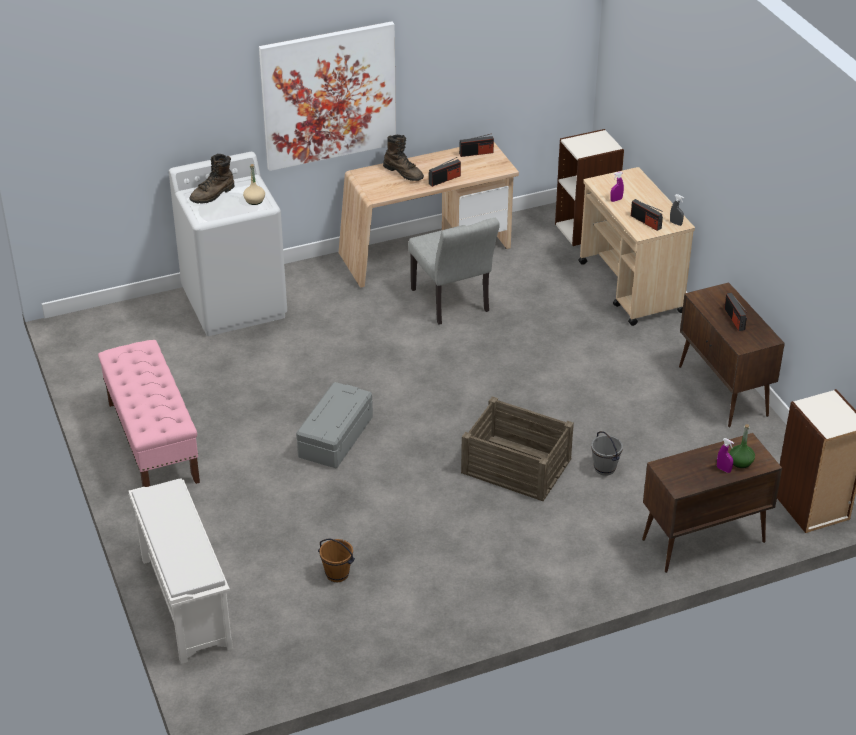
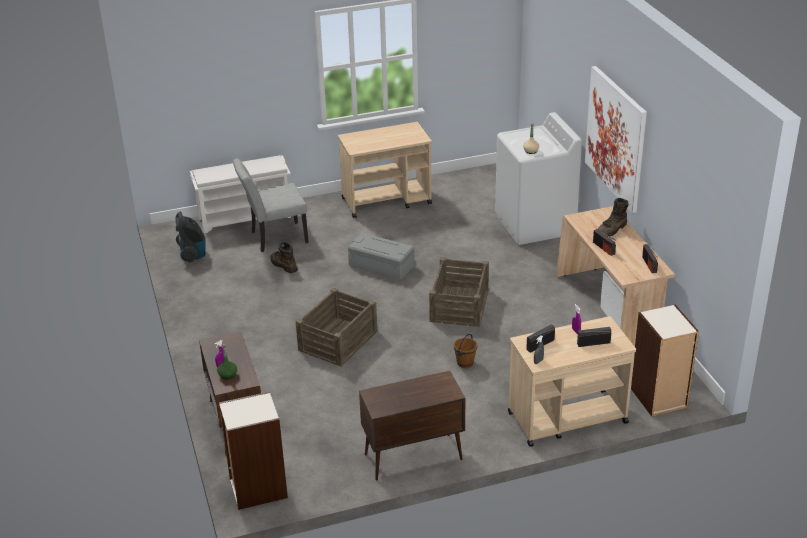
camera: 95 degrees right, 5 degrees down
pink bench [98,340,200,487] -> beige cart [338,122,432,218]
brown boot [189,154,234,204] -> brown boot moved to [270,242,298,273]
brown bucket [318,538,355,582] -> brown bucket moved to [453,334,477,368]
grey chair [409,218,500,324] -> grey chair moved to [233,158,309,252]
grey bucket [591,431,623,476] -> none
radio [724,293,747,331] -> radio moved to [577,327,611,347]
none -> vacuum cleaner [175,211,206,263]
none -> crate [429,257,489,327]

